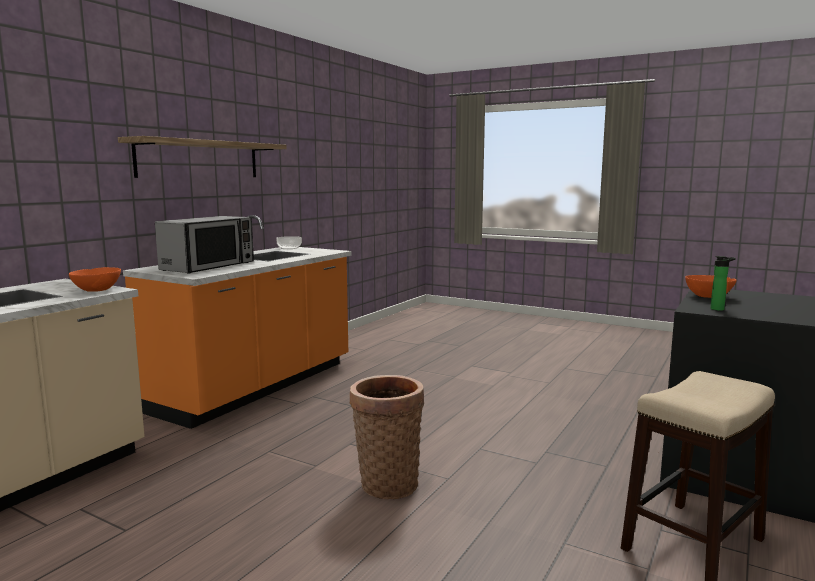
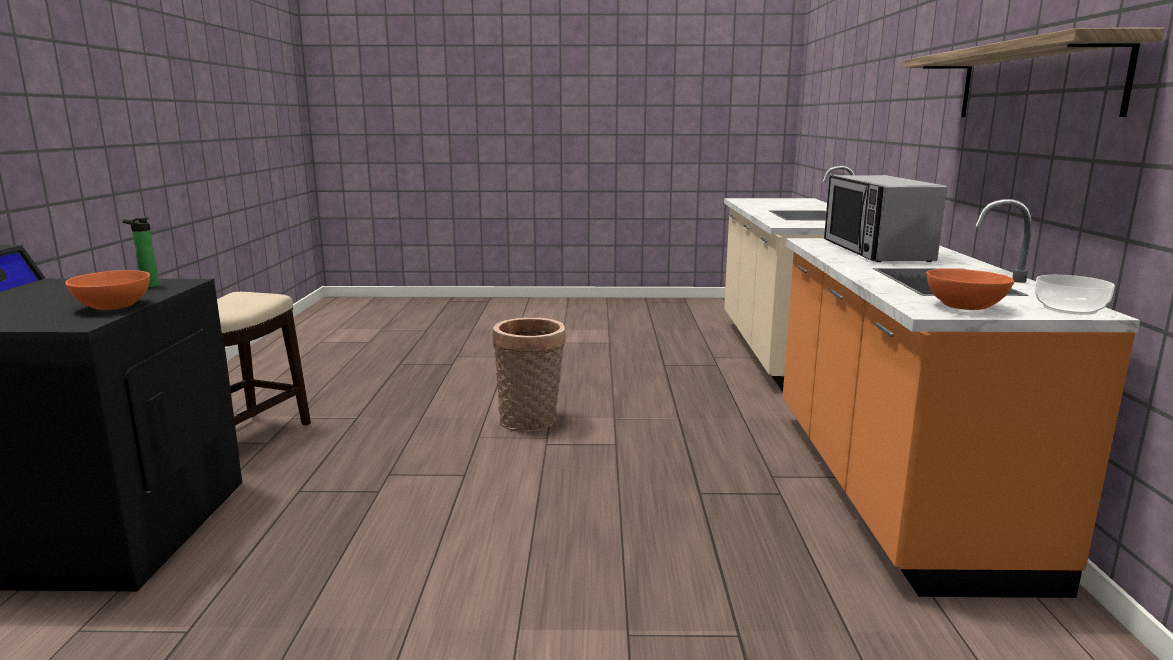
camera: 150 degrees right, 5 degrees up
orange bowl [69,267,121,292] -> orange bowl moved to [927,269,1014,310]

